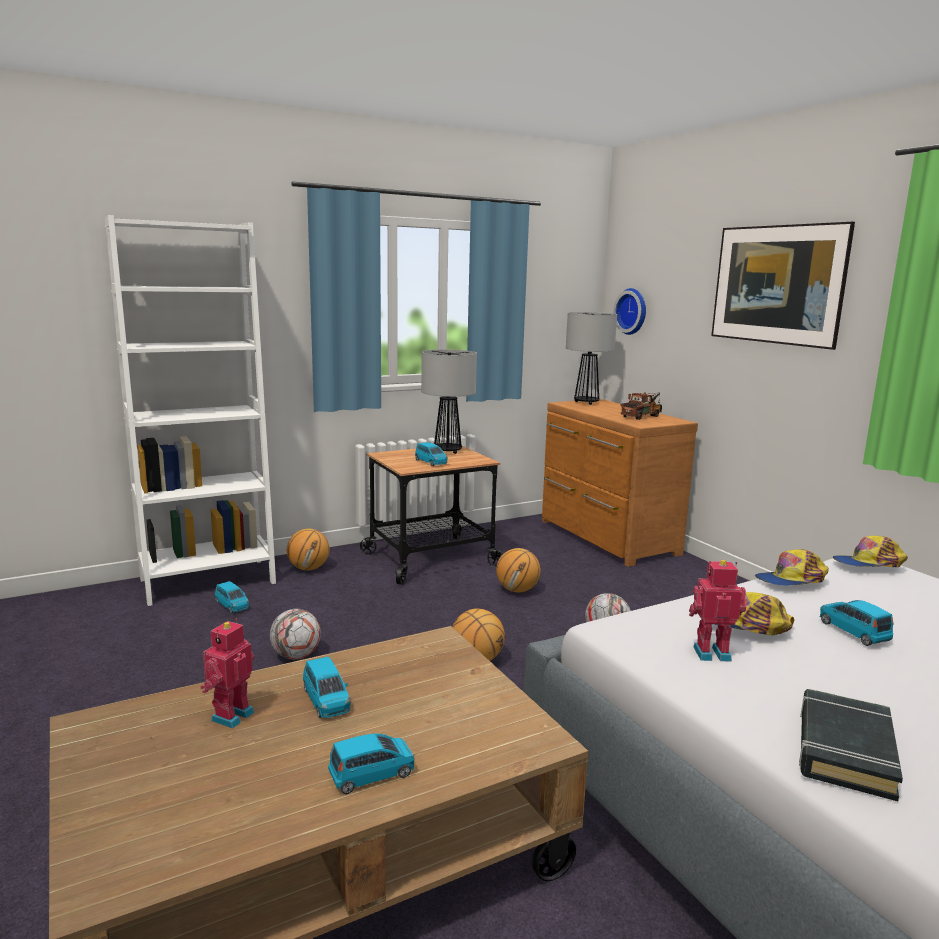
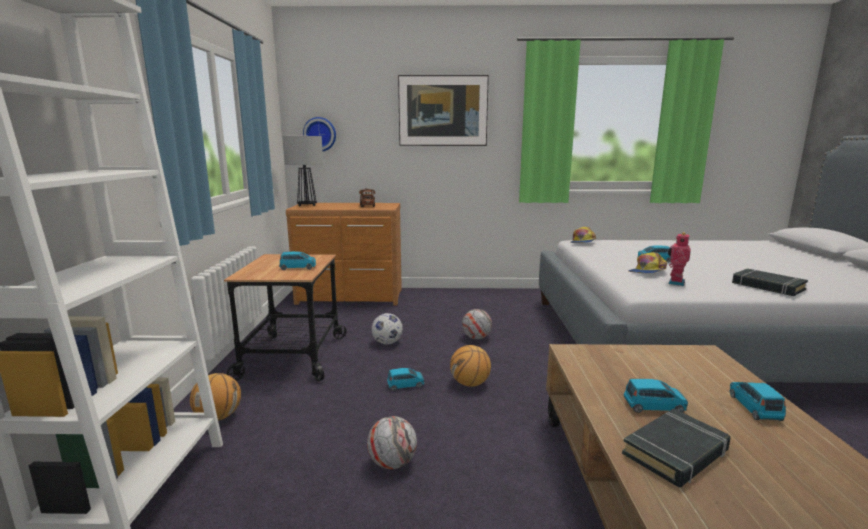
camera: 60 degrees left, 0 degrees up
toy robot [200,619,254,729] -> black book [622,409,730,487]
blue toy car [215,581,249,613] -> blue toy car moved to [387,368,424,391]
table lamp [421,349,477,454] -> none
basketball [496,548,541,592] -> football [371,313,403,344]
cap [755,549,829,586] -> none

